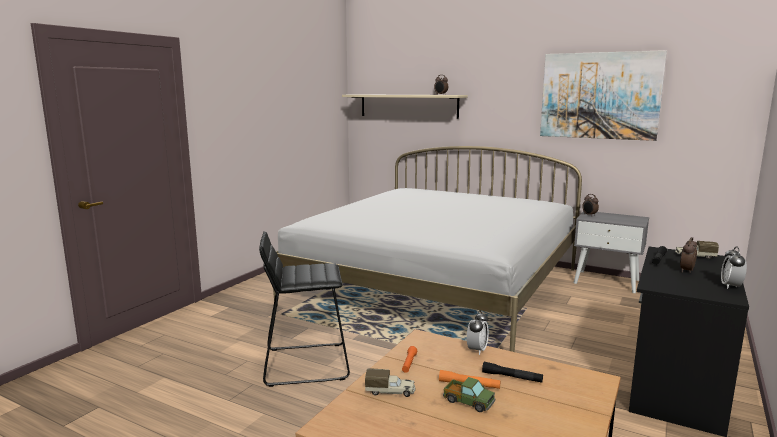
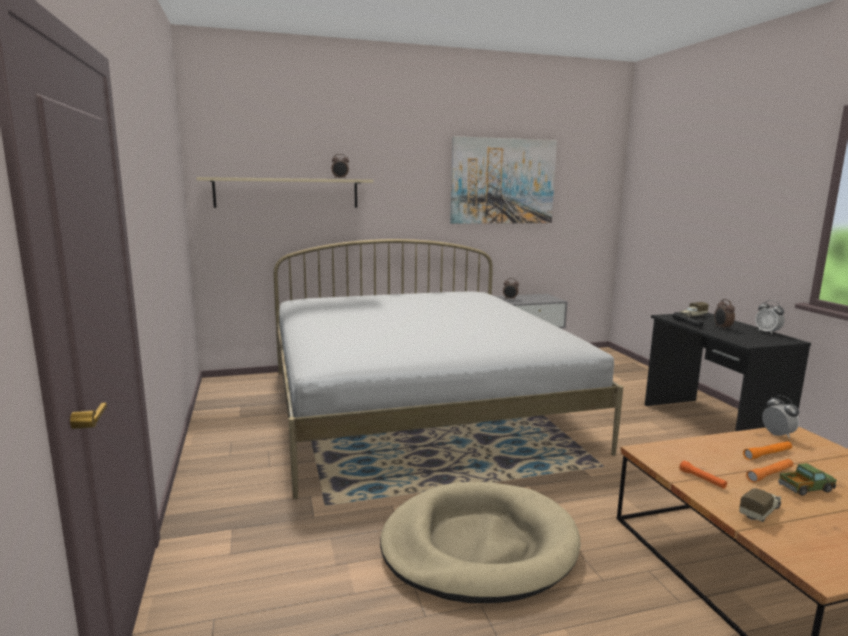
camera: 45 degrees left, 0 degrees up
black stool [259,231,350,387] -> beige dog bed [380,482,581,603]
alarm clock [467,310,489,355] -> alarm clock moved to [762,395,799,438]
black flashlight [482,362,543,383] -> orange flashlight [743,441,792,460]

